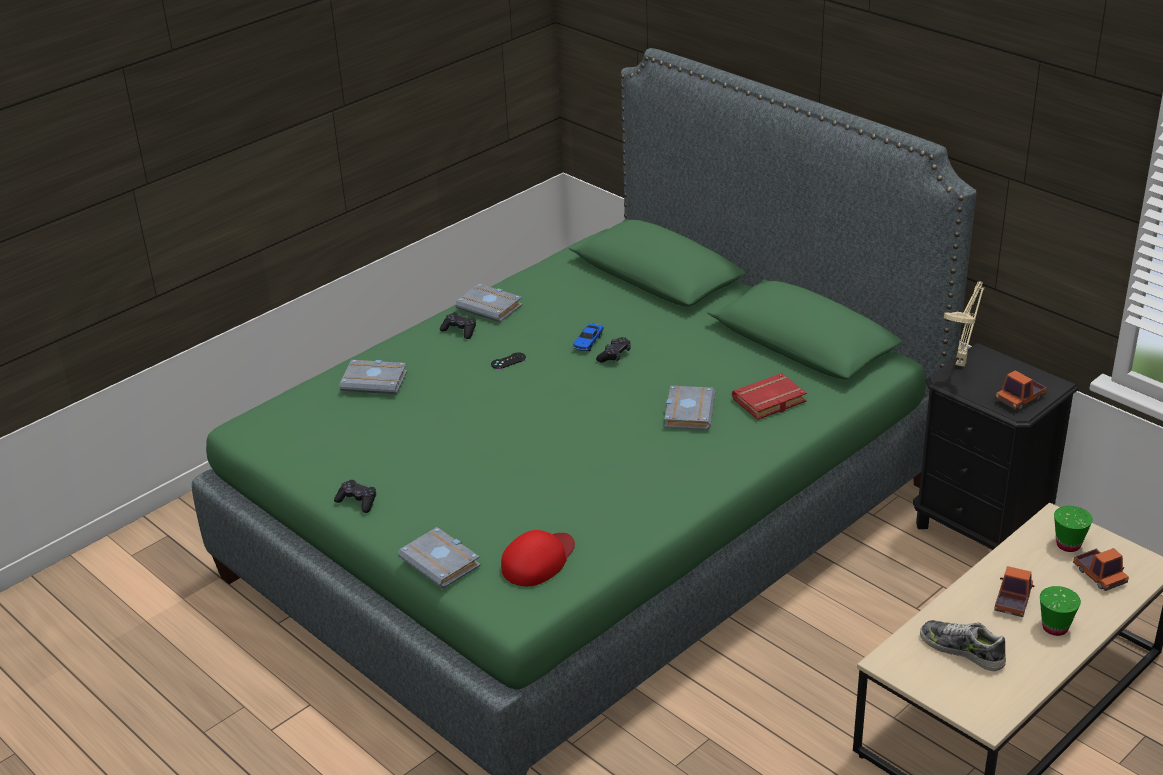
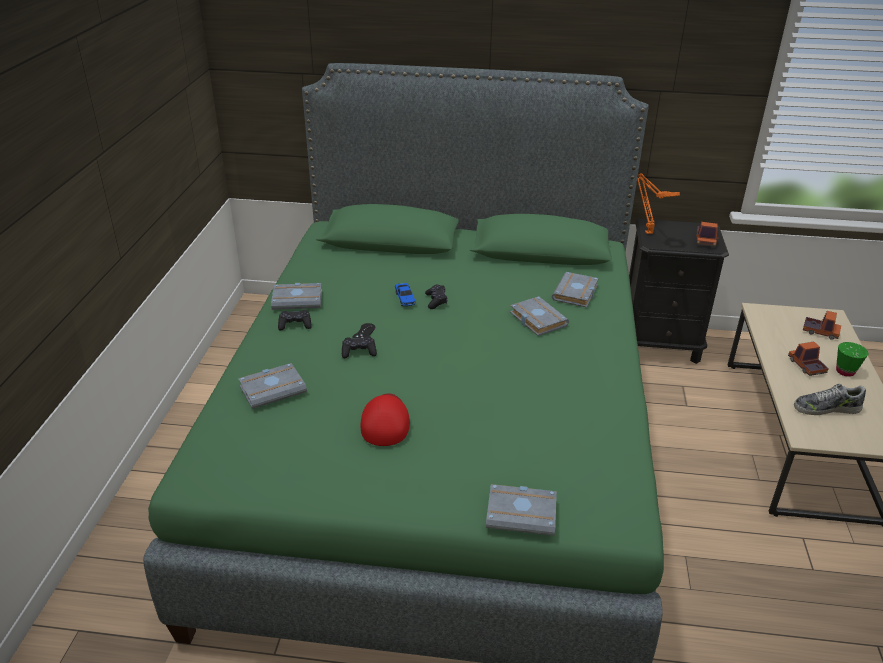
camera: 40 degrees left, 0 degrees up
black game controller [334,480,376,513] -> black game controller moved to [342,336,377,358]
red cap [501,530,575,586] -> red cap moved to [361,393,410,446]
red book [732,373,807,420] -> grey book [552,272,599,308]
beige table lamp [944,281,985,367] -> orange table lamp [637,173,680,234]
green cup [1054,506,1093,552] -> none

